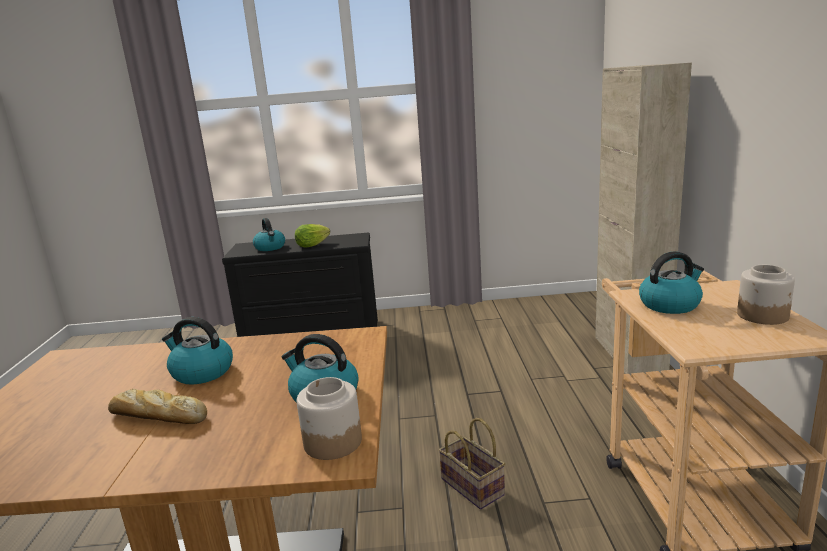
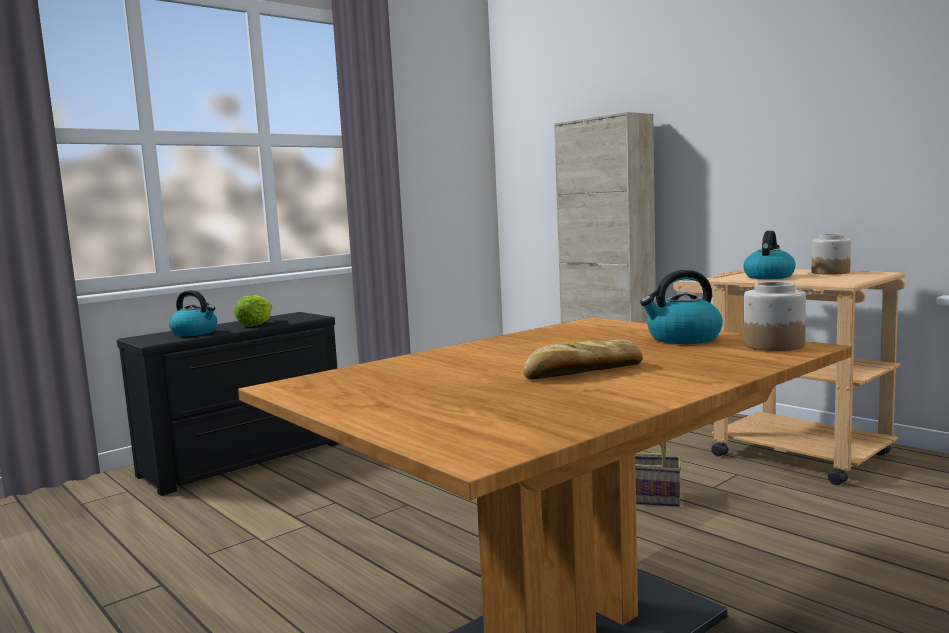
camera: 40 degrees left, 10 degrees down
kettle [162,317,233,384] -> none

